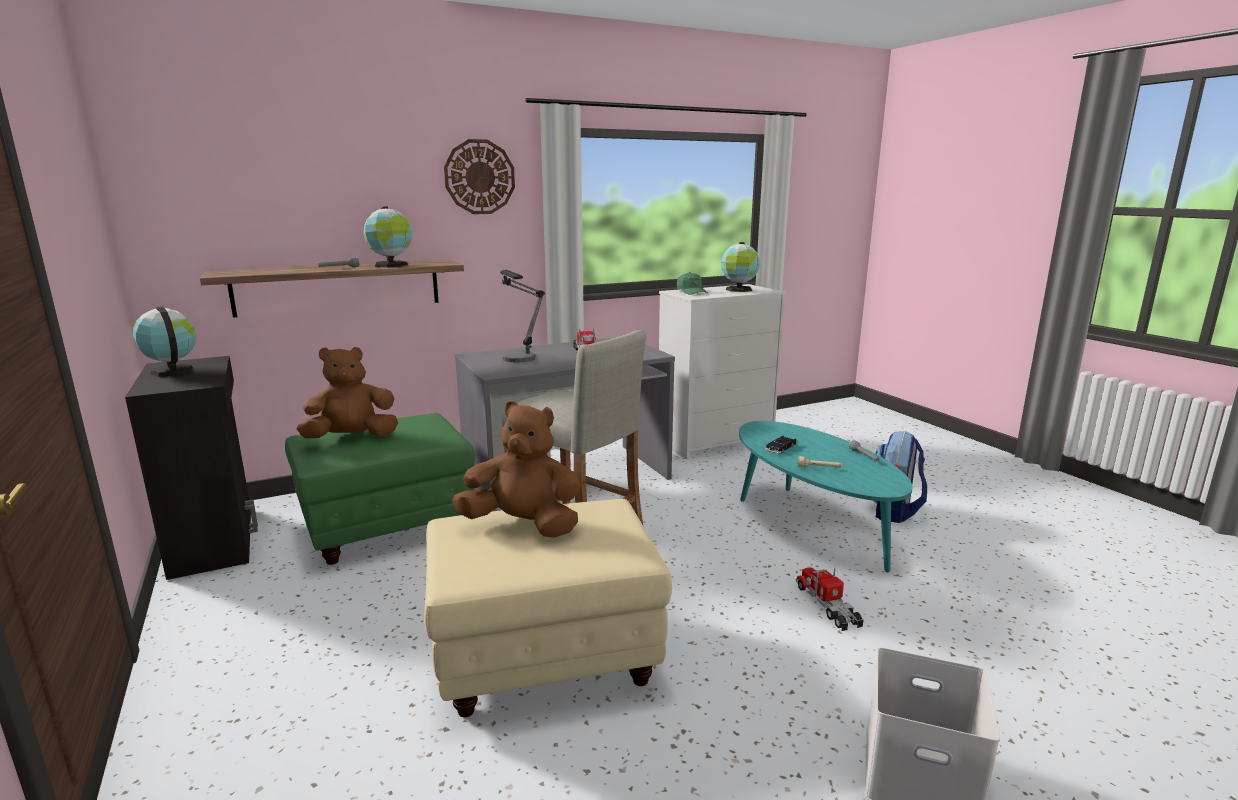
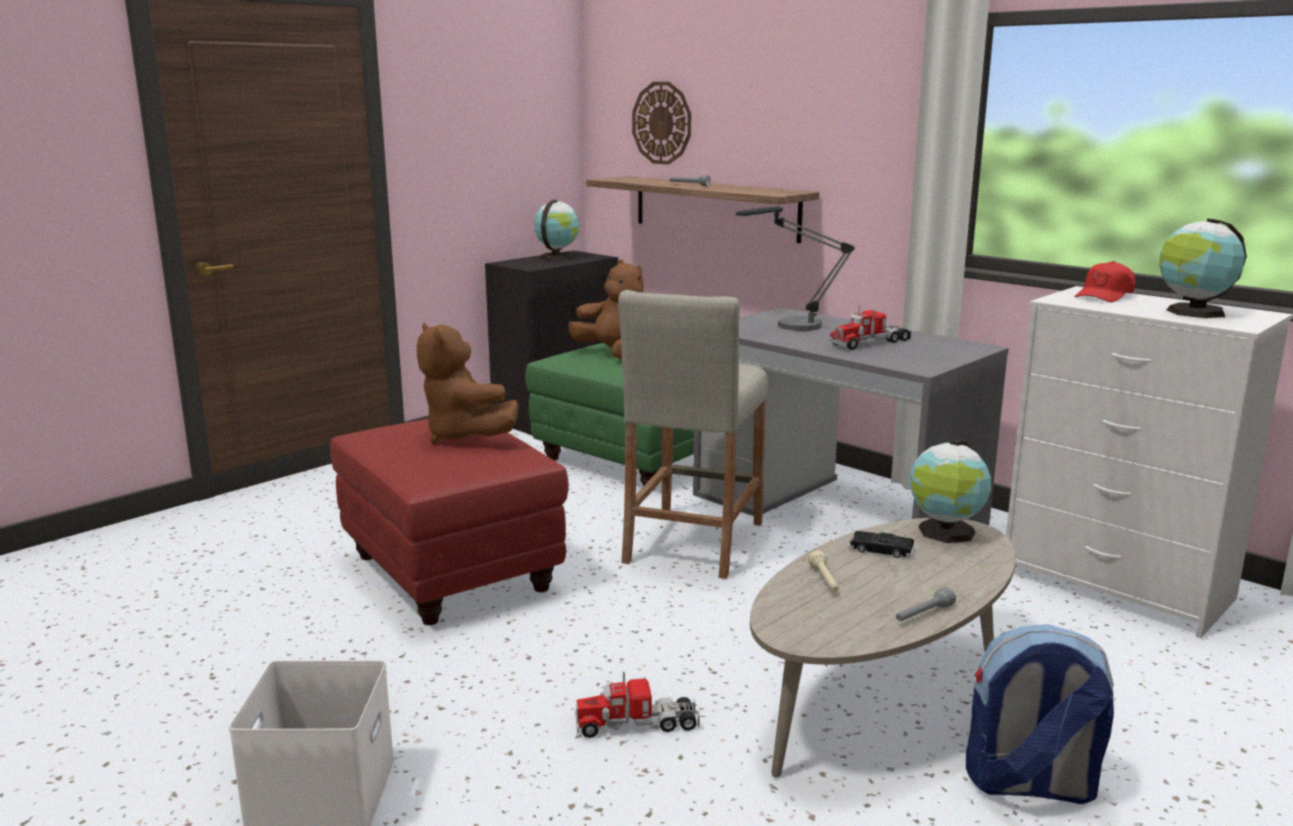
camera: 70 degrees right, 0 degrees up
globe [364,207,412,267] -> globe moved to [910,440,991,543]
beige ottoman [424,499,672,717] -> red ottoman [330,419,569,625]
wall clock [444,139,515,214] -> wall clock moved to [632,82,691,165]
brown plush toy [452,401,581,538] -> brown plush toy turned 150 degrees clockwise [417,323,519,444]
green cap [677,272,708,295] -> red cap [1074,261,1135,302]
turquoise coffee table [739,421,912,572] -> beige coffee table [750,518,1016,778]
toy truck [796,567,864,631] -> toy truck turned 150 degrees counterclockwise [575,671,700,738]

